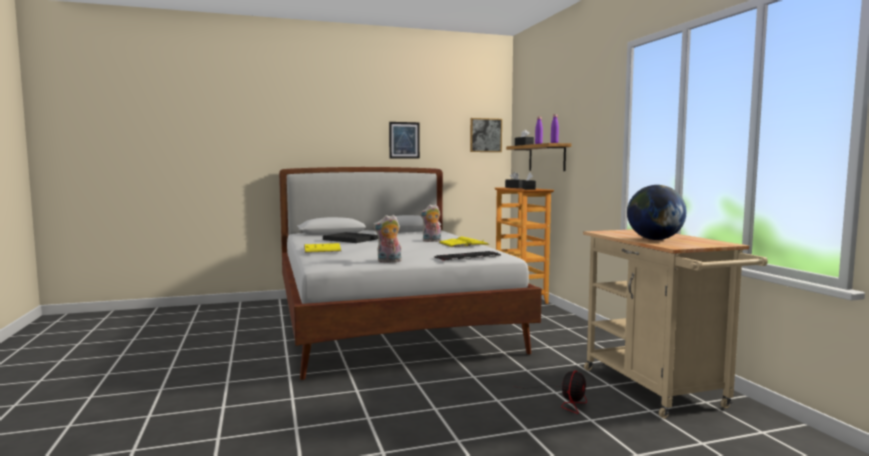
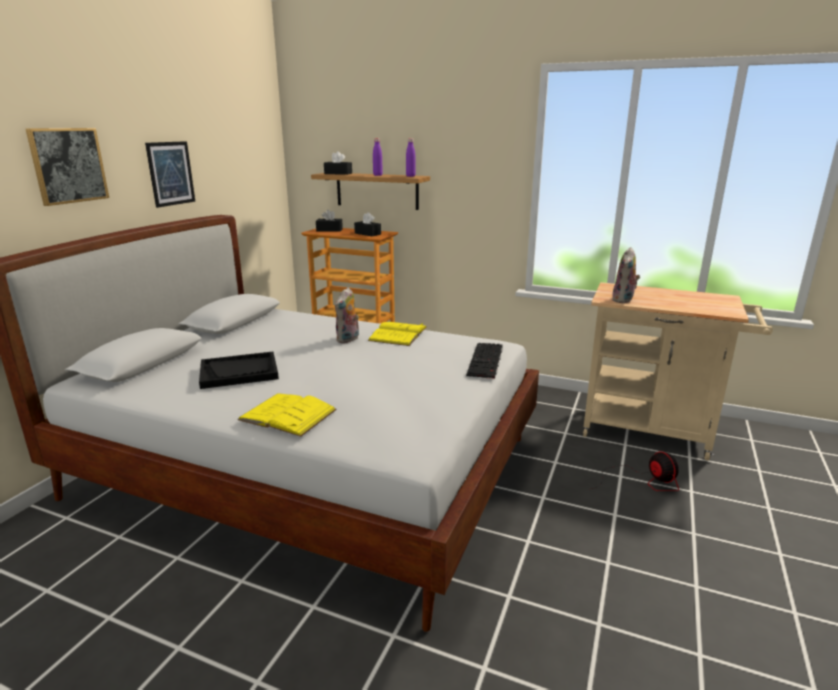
camera: 50 degrees left, 15 degrees up
plush toy [373,215,402,263] -> plush toy moved to [612,247,640,303]
picture [470,118,502,152] -> picture moved to [25,128,109,206]
globe [627,185,687,240] -> none

